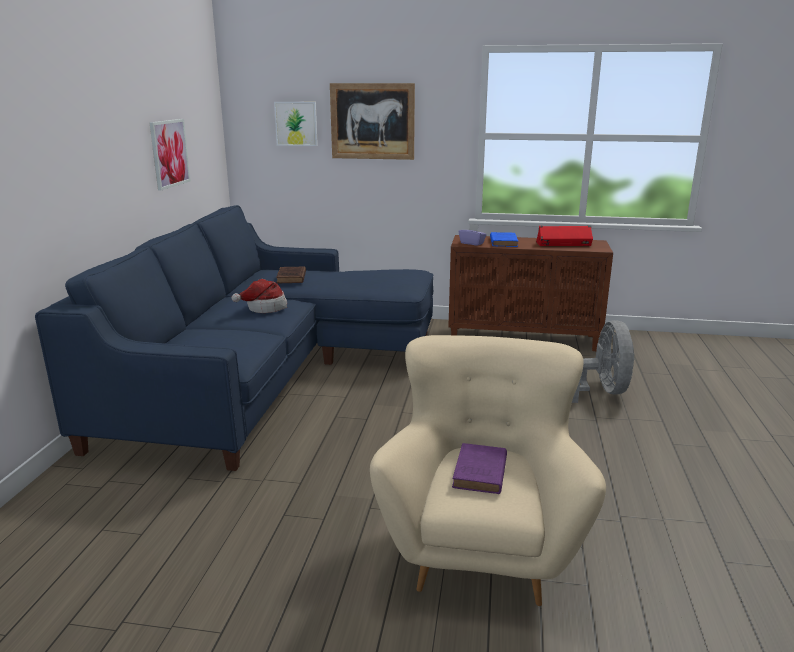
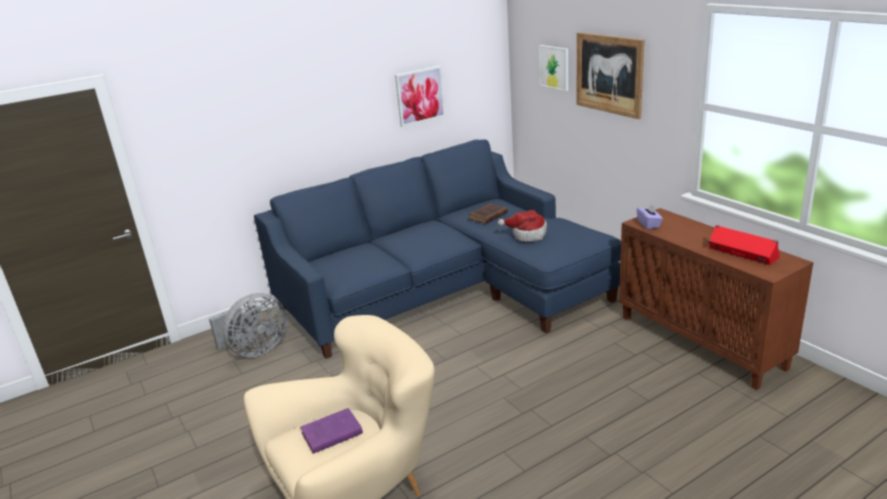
camera: 50 degrees right, 5 degrees up
hat [231,279,287,313] -> hat moved to [498,210,547,242]
blue book [490,232,518,247] -> none
grey fan [572,320,635,403] -> grey fan moved to [209,293,287,357]

